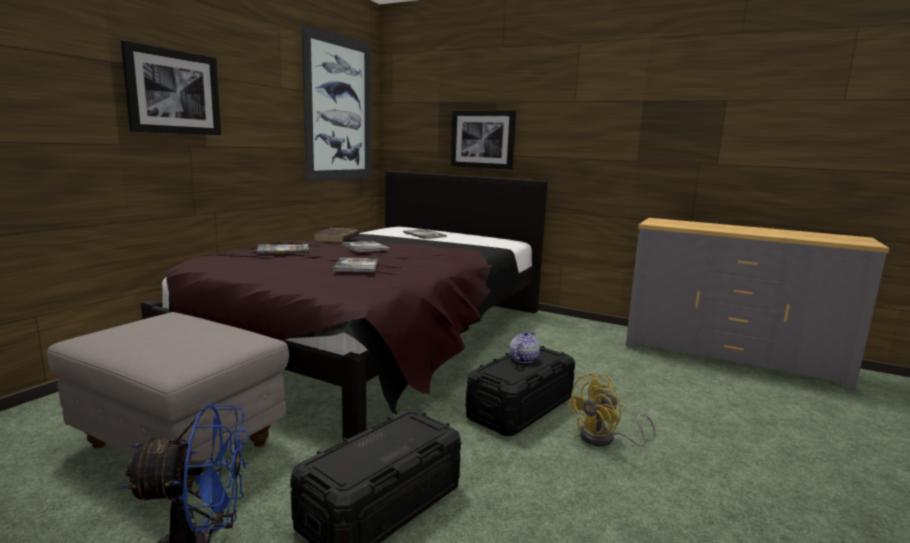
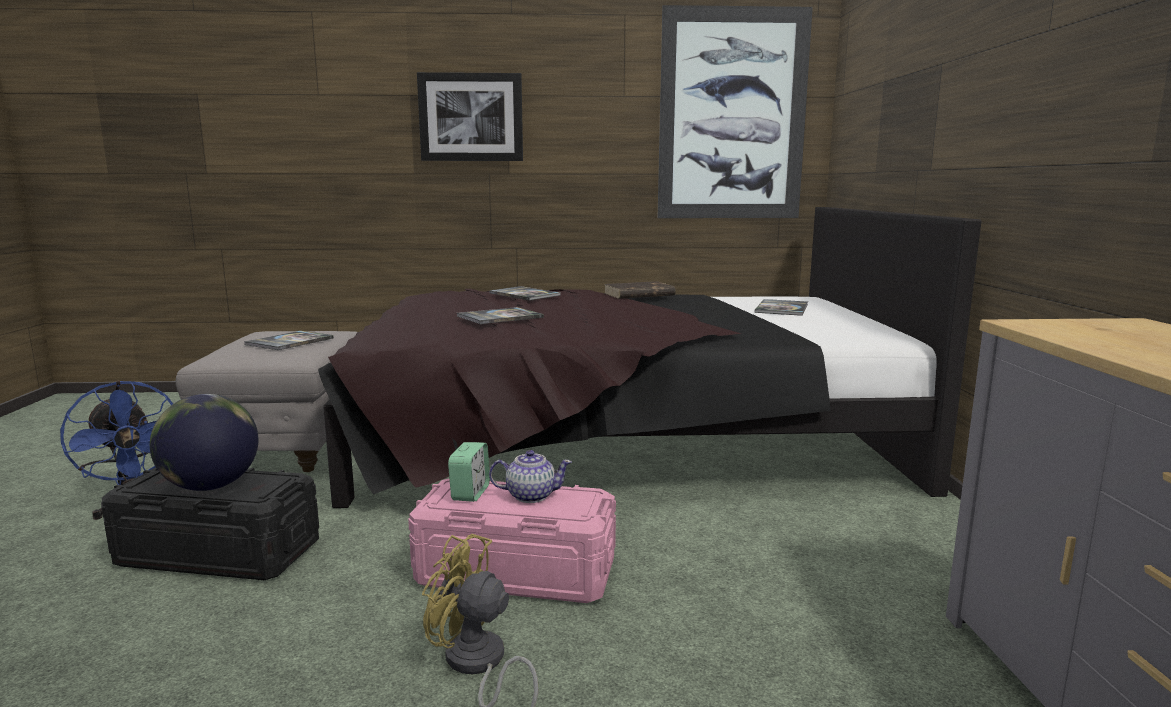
camera: 60 degrees right, 0 degrees up
book [342,241,390,252] -> book moved to [244,331,334,350]
picture [450,110,516,170] -> none
black storage box [466,346,575,436] -> pink storage box [408,479,616,603]
none -> globe [150,394,258,491]
none -> alarm clock [448,442,490,502]

